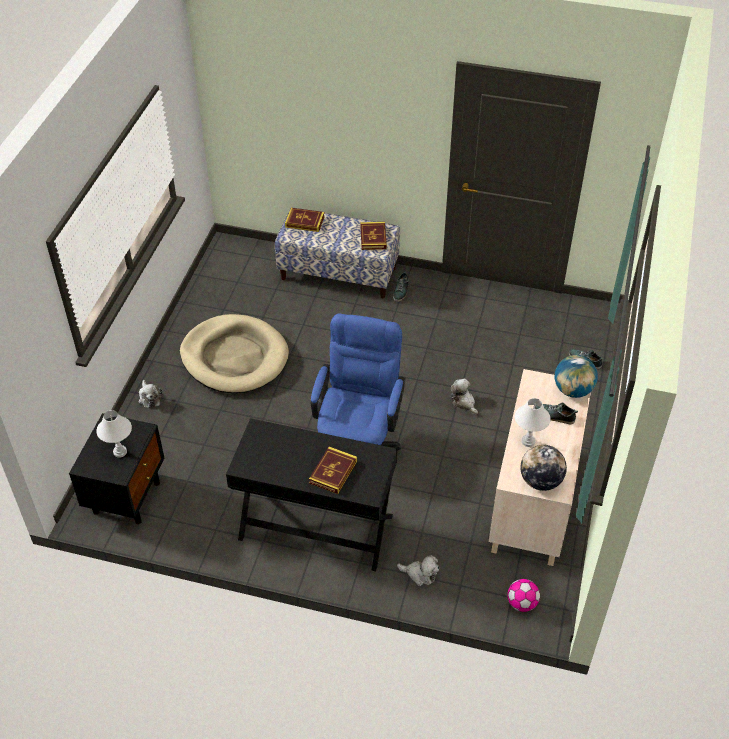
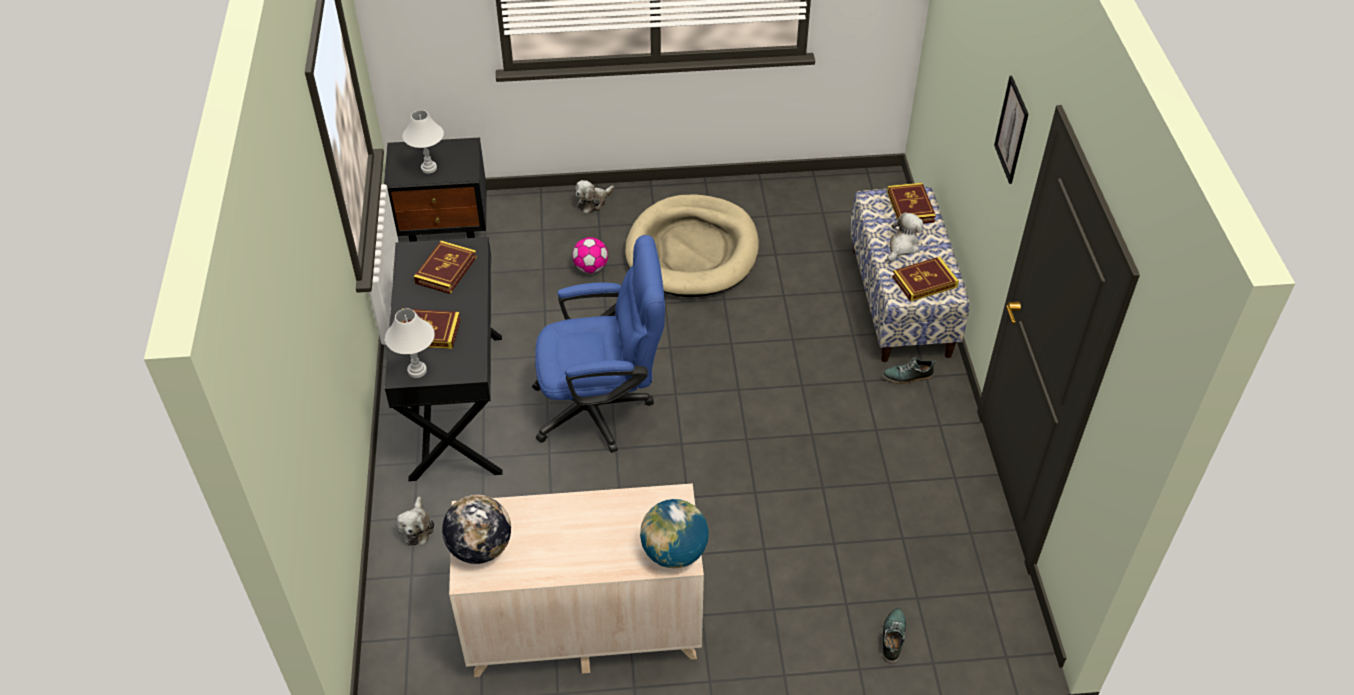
camera: 70 degrees right, 0 degrees up
plush toy [451,379,478,415] -> plush toy moved to [887,212,923,262]
football [507,579,540,612] -> football moved to [572,237,608,273]
white table lamp [515,398,551,447] -> white table lamp moved to [385,309,435,378]
shoe [535,403,578,424] -> none
none -> book [414,241,477,294]
none -> picture [994,76,1029,184]

